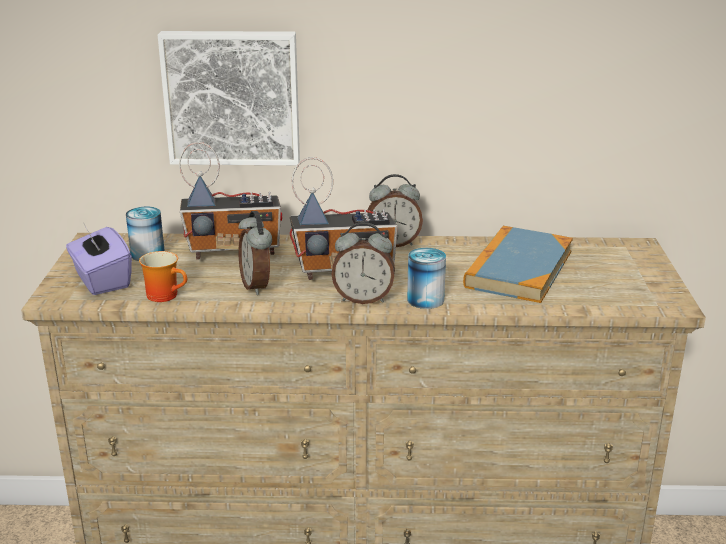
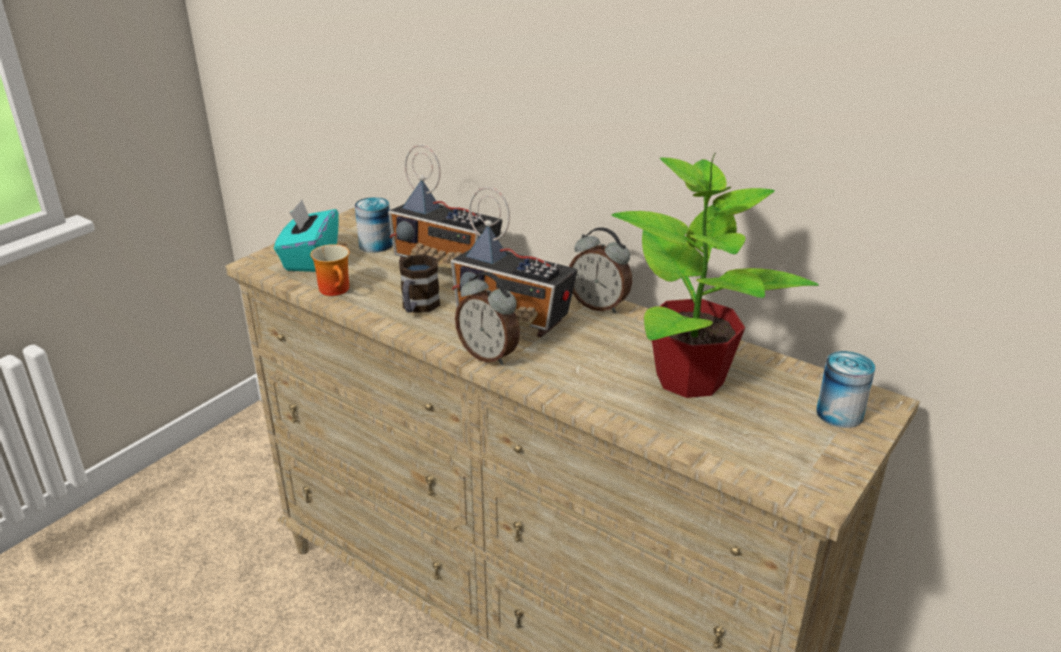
camera: 35 degrees right, 5 degrees up
purple tissue box [66,222,132,295] -> turquoise tissue box [274,200,338,272]
picture [158,31,300,165] -> none
alarm clock [239,211,272,295] -> mug [399,254,440,313]
can [407,248,446,309] -> can moved to [816,351,875,428]
book [463,226,573,303] -> potted plant [612,152,819,398]

